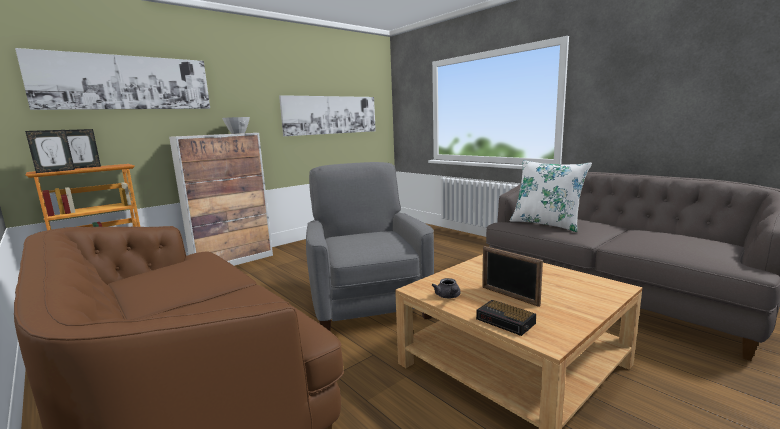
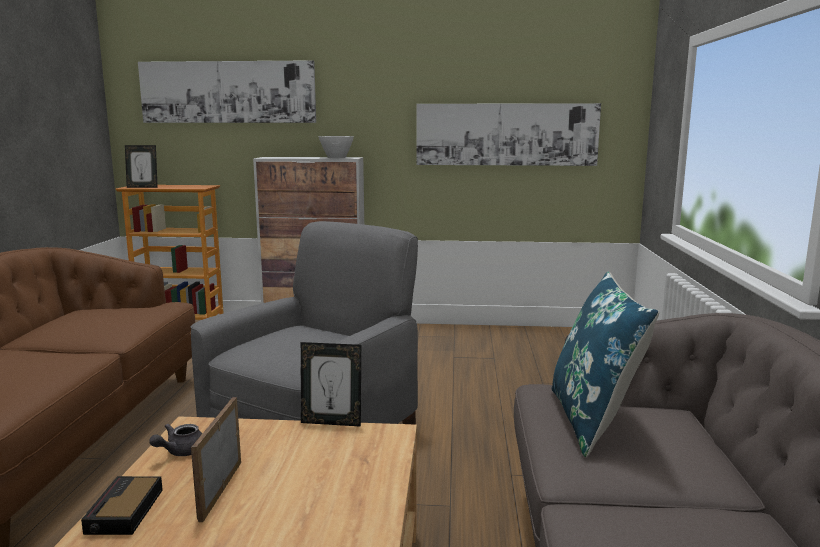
camera: 45 degrees right, 0 degrees up
picture frame [65,129,101,169] -> picture frame moved to [301,342,361,427]
white pillow [510,160,592,232] -> blue pillow [551,272,659,457]

